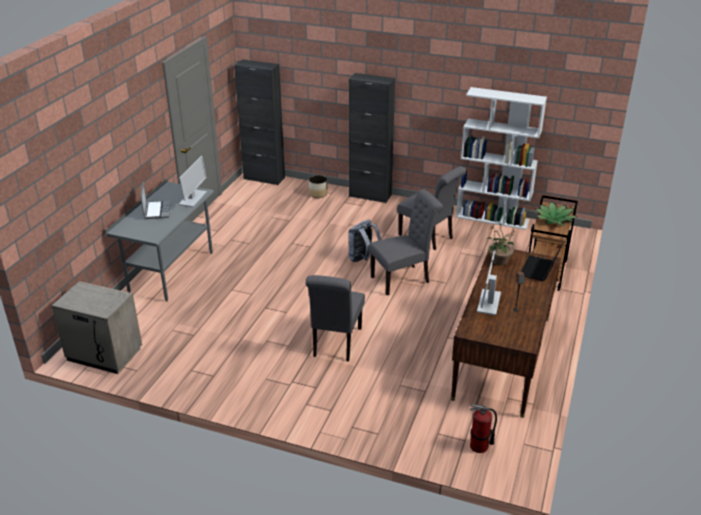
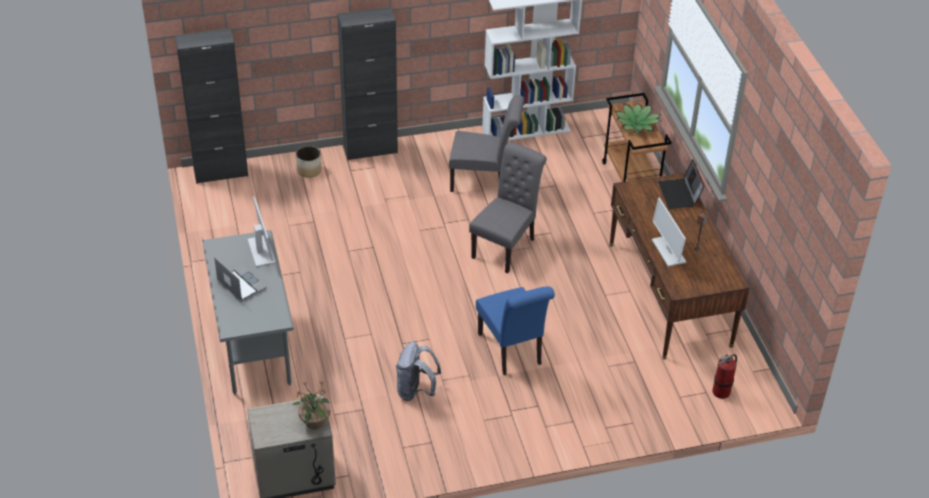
camera: 35 degrees left, 10 degrees up
grey chair [306,275,365,362] -> blue chair [476,286,555,375]
grey backpack [349,220,381,262] -> grey backpack moved to [396,342,441,401]
potted plant [486,223,514,266] -> potted plant moved to [292,382,330,429]

